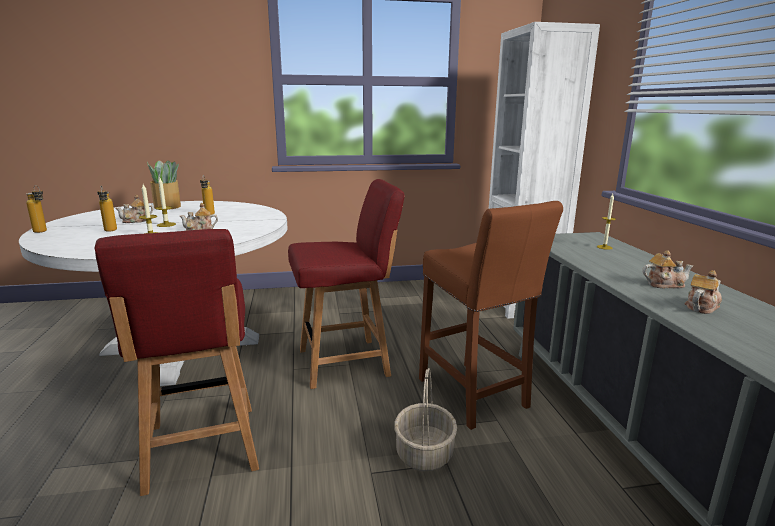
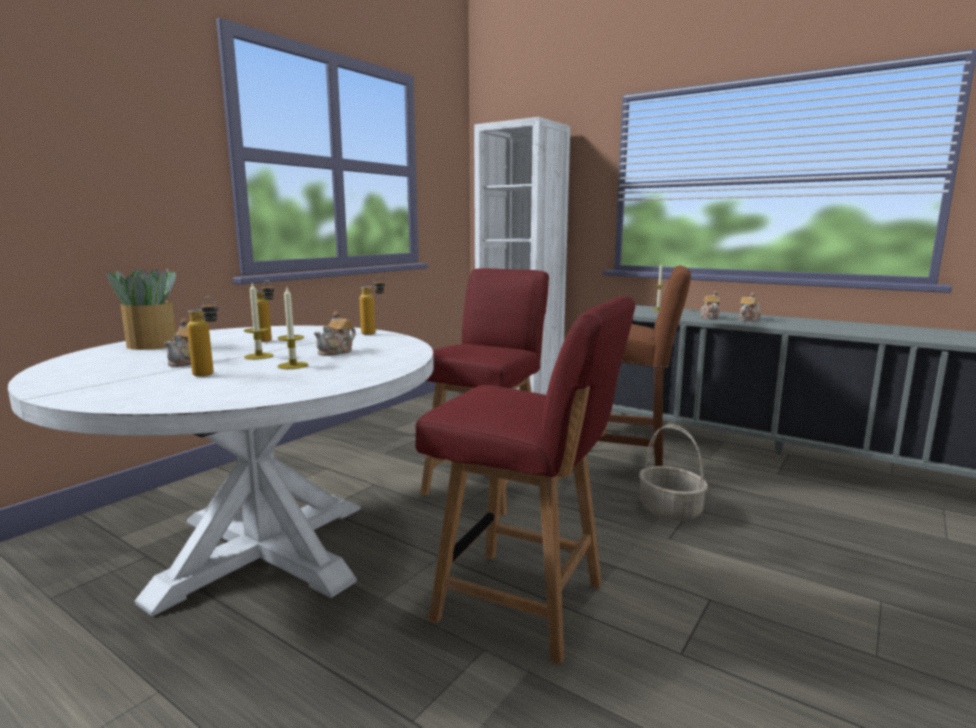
camera: 45 degrees left, 5 degrees down
bottle [26,185,47,233] -> bottle moved to [360,276,386,335]
teapot [684,270,722,314] -> teapot moved to [700,291,721,319]

